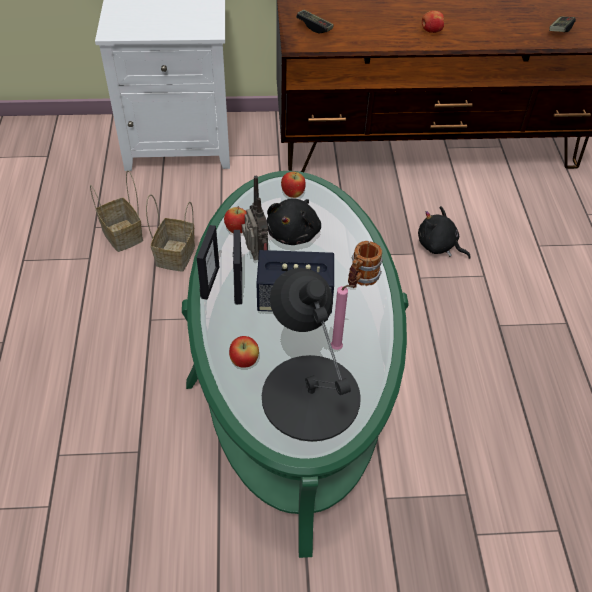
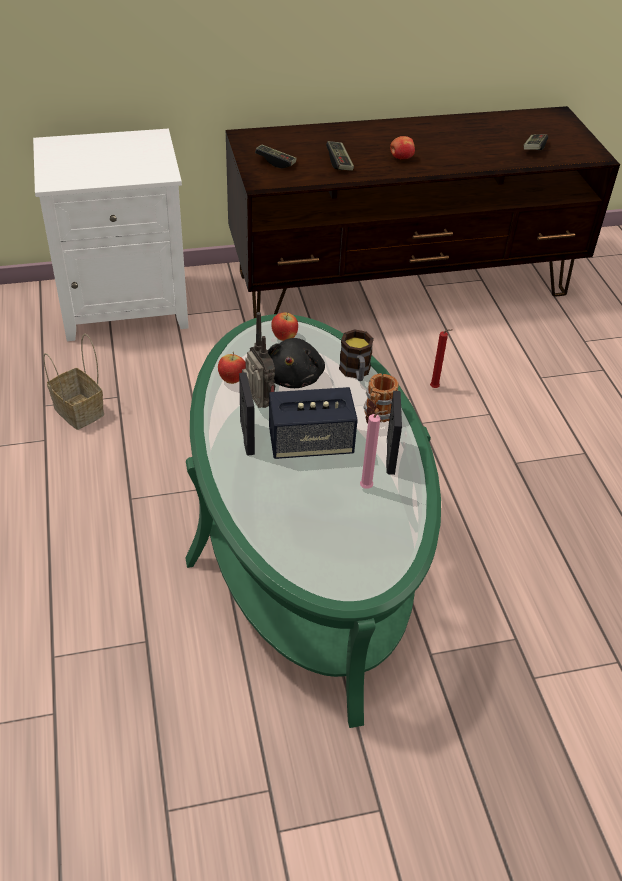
camera: 10 degrees left, 5 degrees down
basket [146,194,195,272] -> none
picture frame [197,225,219,299] -> picture frame moved to [386,391,402,475]
apple [229,336,259,368] -> none
black table lamp [262,268,361,441] -> none
black plush toy [418,206,471,259] -> red candle [430,329,453,388]
none -> game controller [326,141,354,171]
none -> mug [339,329,374,381]

